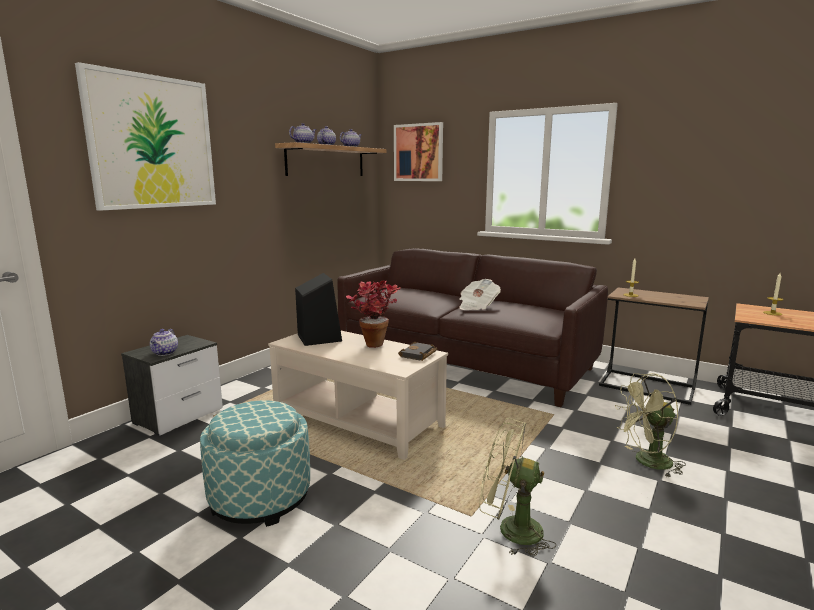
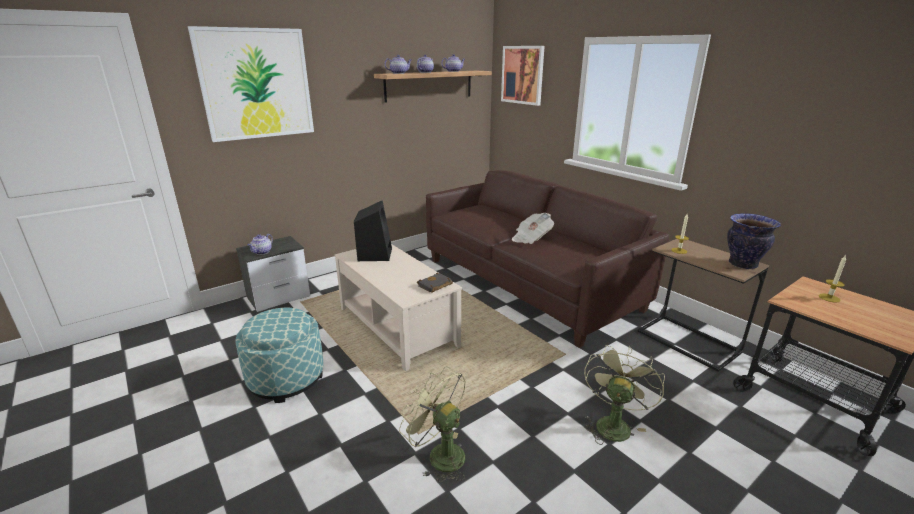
camera: 20 degrees right, 10 degrees up
potted plant [346,280,401,348] -> none
green fan [615,373,686,477] -> green fan turned 105 degrees clockwise [584,345,665,445]
none -> vase [727,213,781,269]

